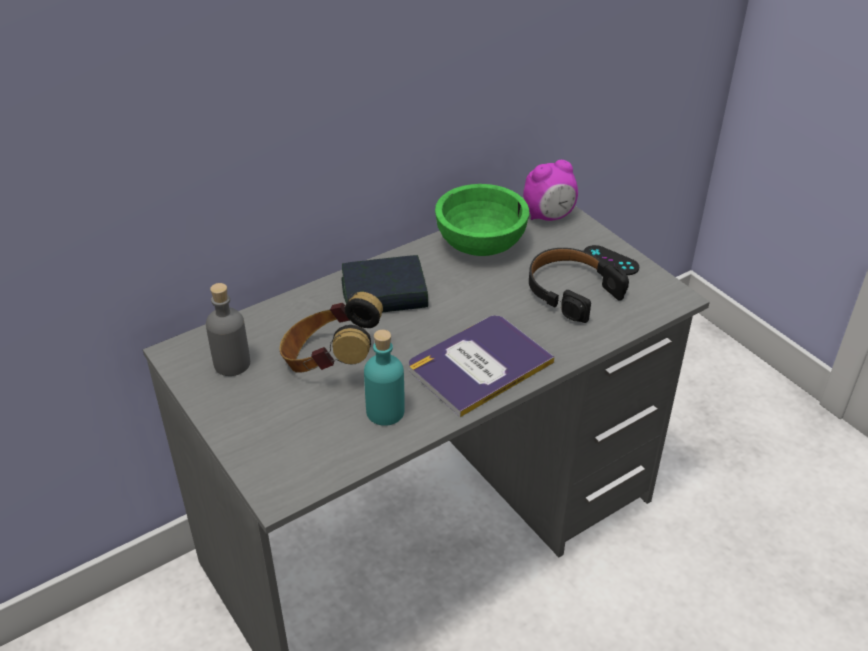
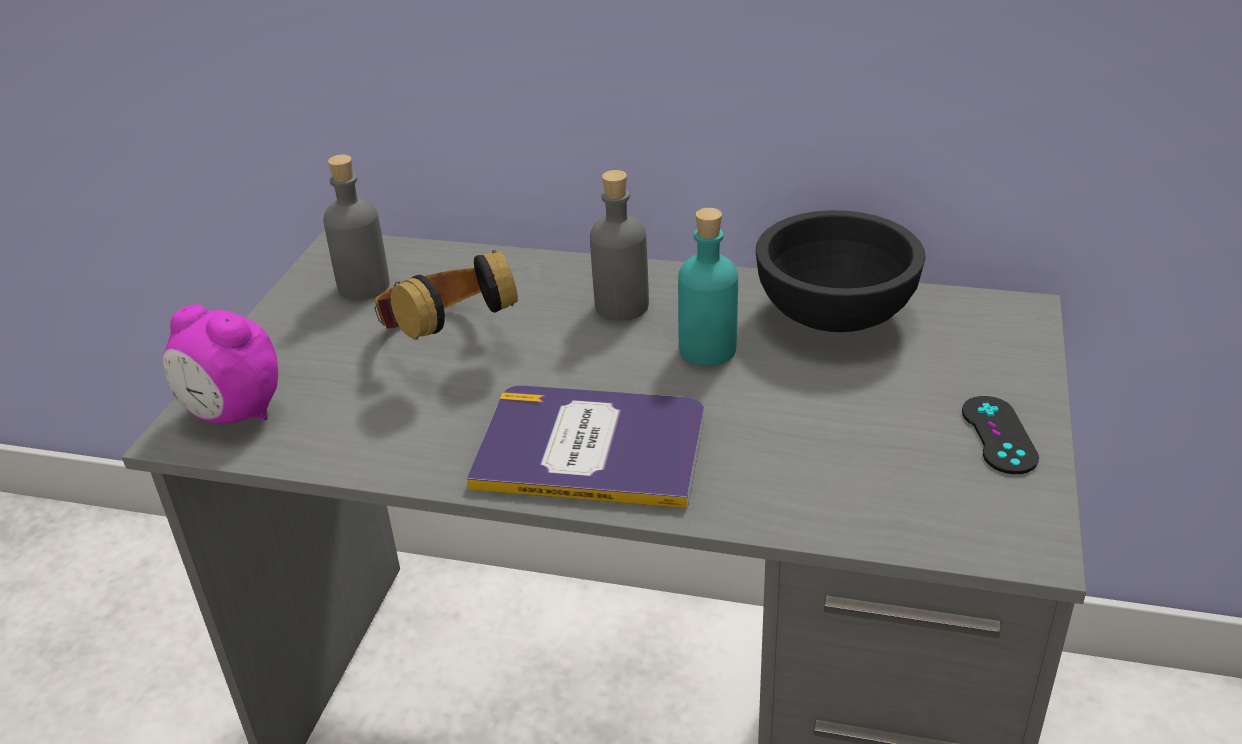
camera: 50 degrees right, 5 degrees down
book [341,255,428,312] -> grey bottle [590,170,649,321]
turquoise bottle [364,330,405,426] -> turquoise bottle moved to [678,208,738,366]
green bowl [435,184,529,256] -> black bowl [756,210,926,332]
alarm clock [523,160,578,221] -> alarm clock moved to [163,304,278,423]
black headphones [529,248,629,323] -> none

